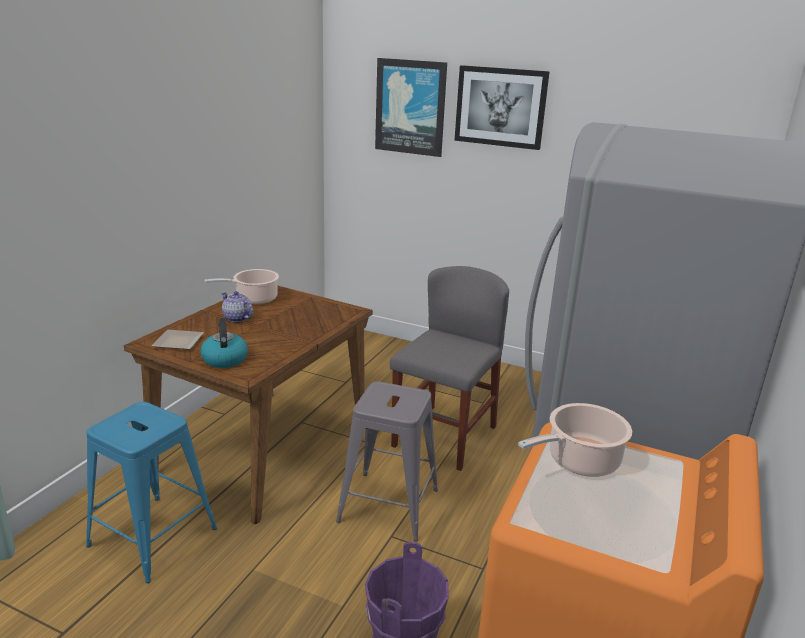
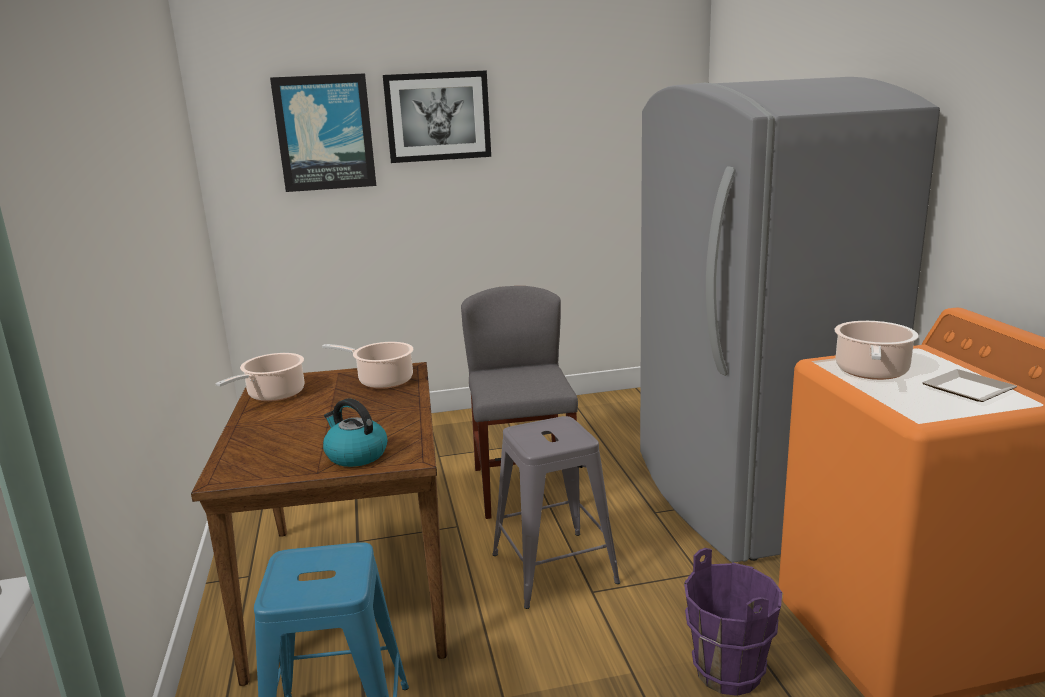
camera: 35 degrees left, 5 degrees down
plate [152,330,204,350] -> plate moved to [922,369,1017,402]
teapot [221,291,253,322] -> none
none -> cooking pot [322,342,414,389]

